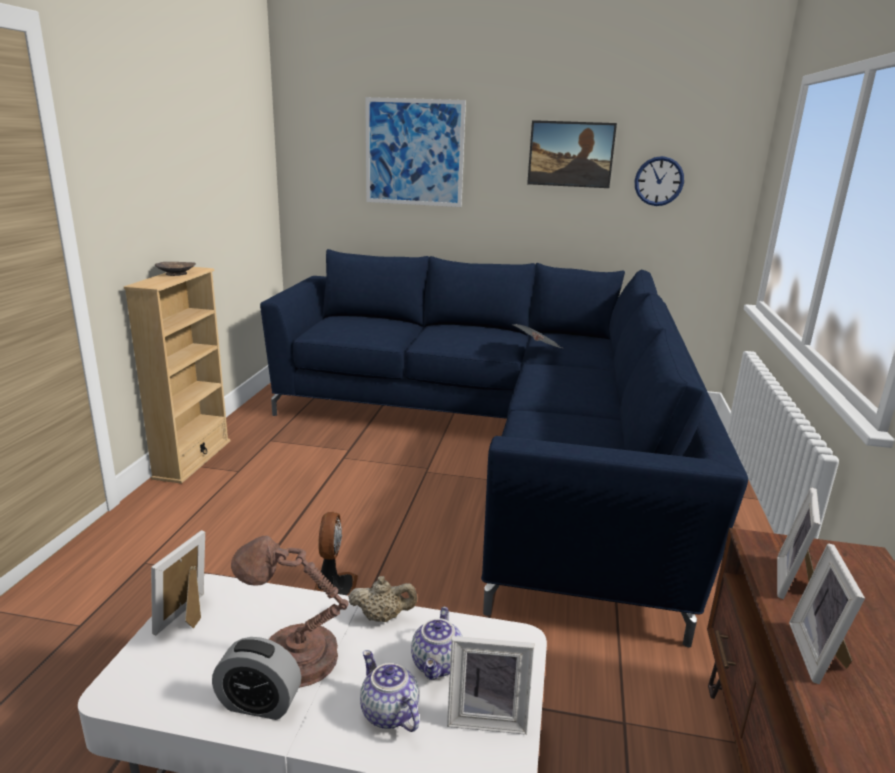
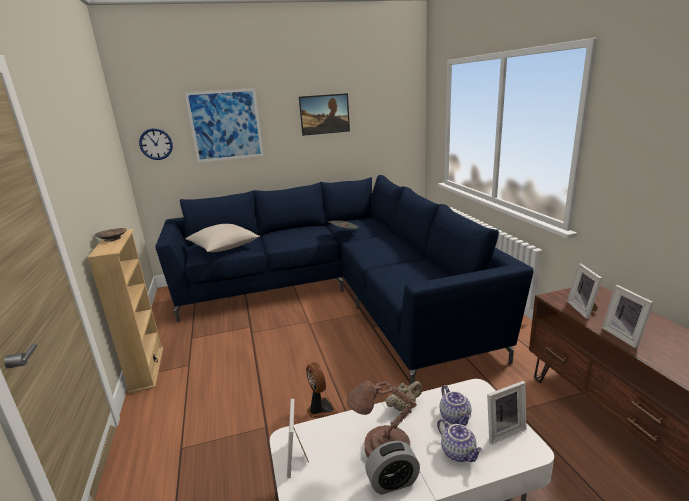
camera: 25 degrees left, 0 degrees up
teapot [360,650,419,732] -> teapot turned 150 degrees counterclockwise [437,419,483,462]
wall clock [635,156,684,206] -> wall clock moved to [139,128,173,160]
none -> beige pillow [186,224,260,252]

